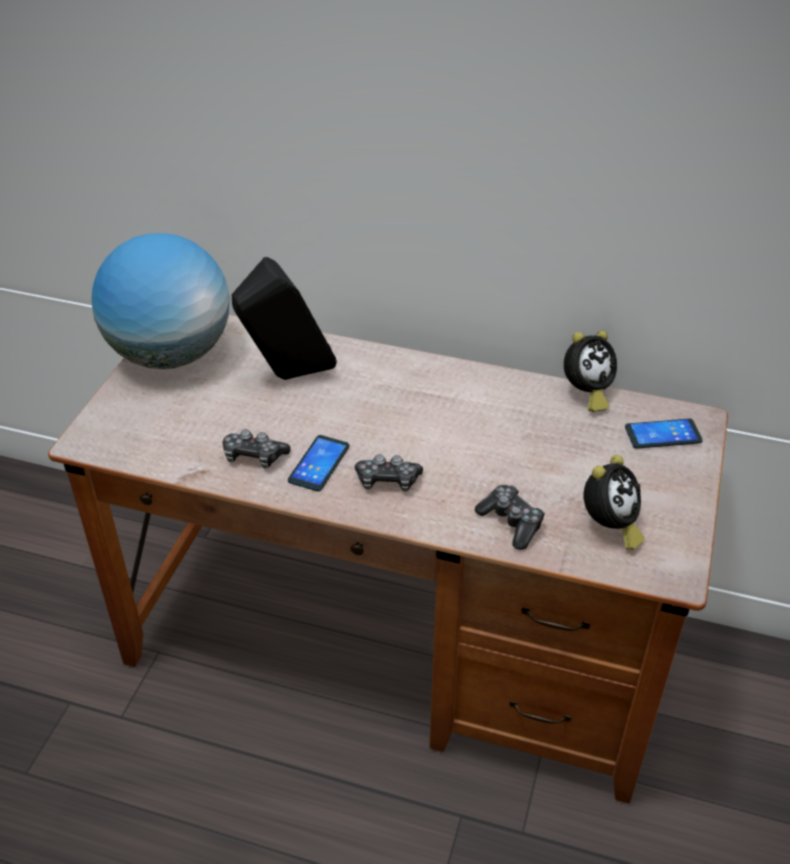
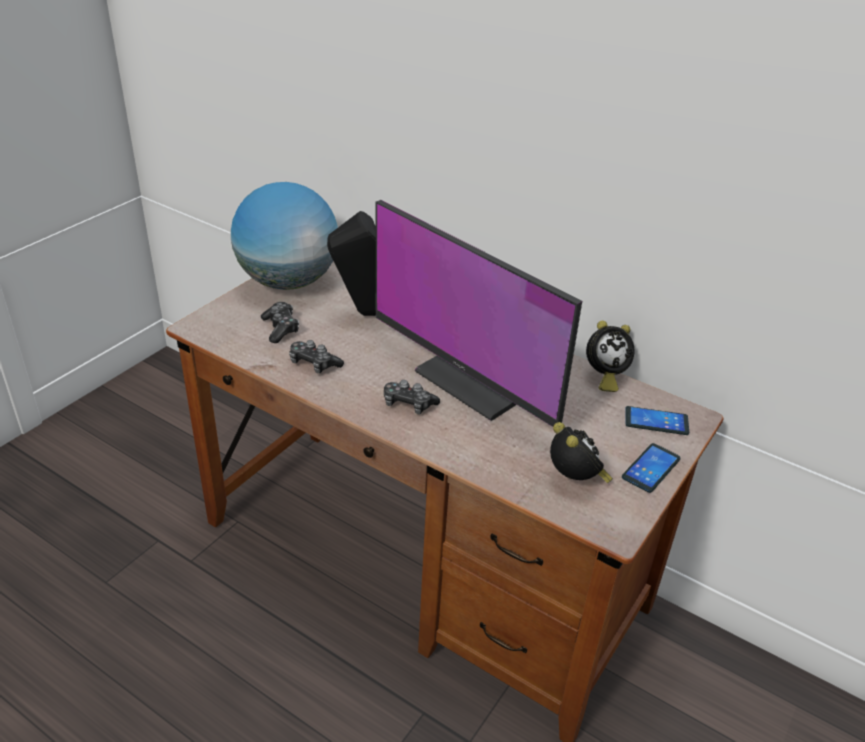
camera: 15 degrees right, 5 degrees down
phone [288,435,350,491] -> phone moved to [622,443,681,493]
game controller [475,485,545,550] -> game controller moved to [261,302,299,343]
alarm clock [583,455,645,550] -> alarm clock turned 75 degrees counterclockwise [550,422,613,483]
none -> monitor [376,200,582,427]

